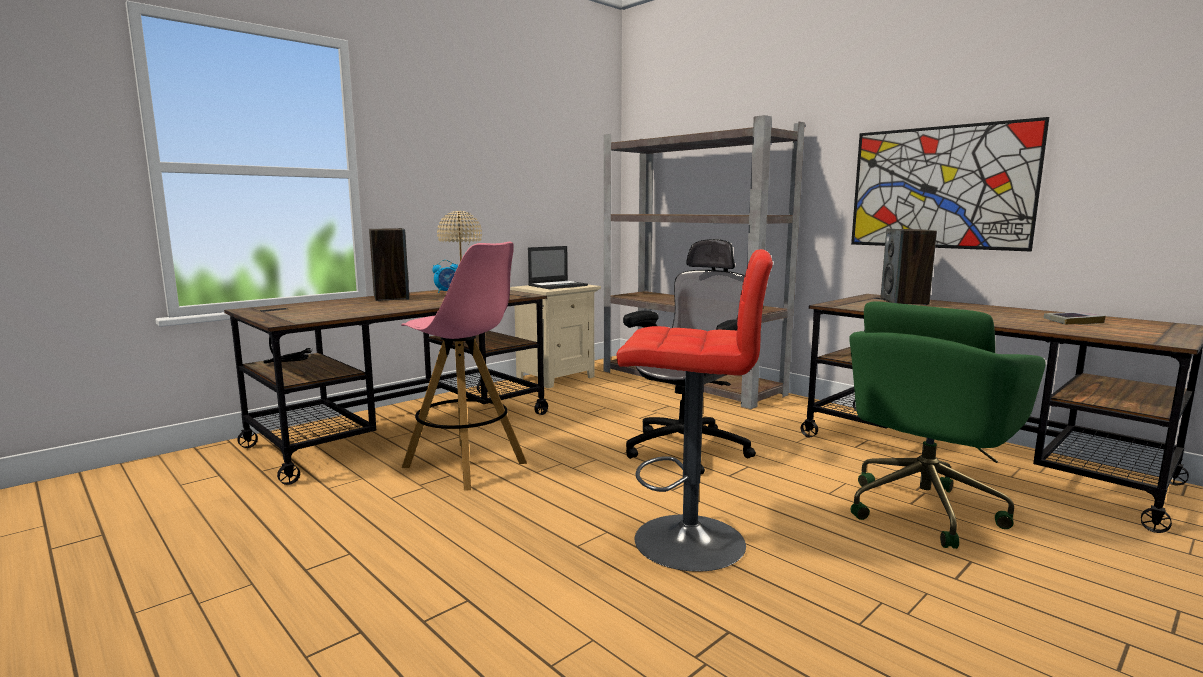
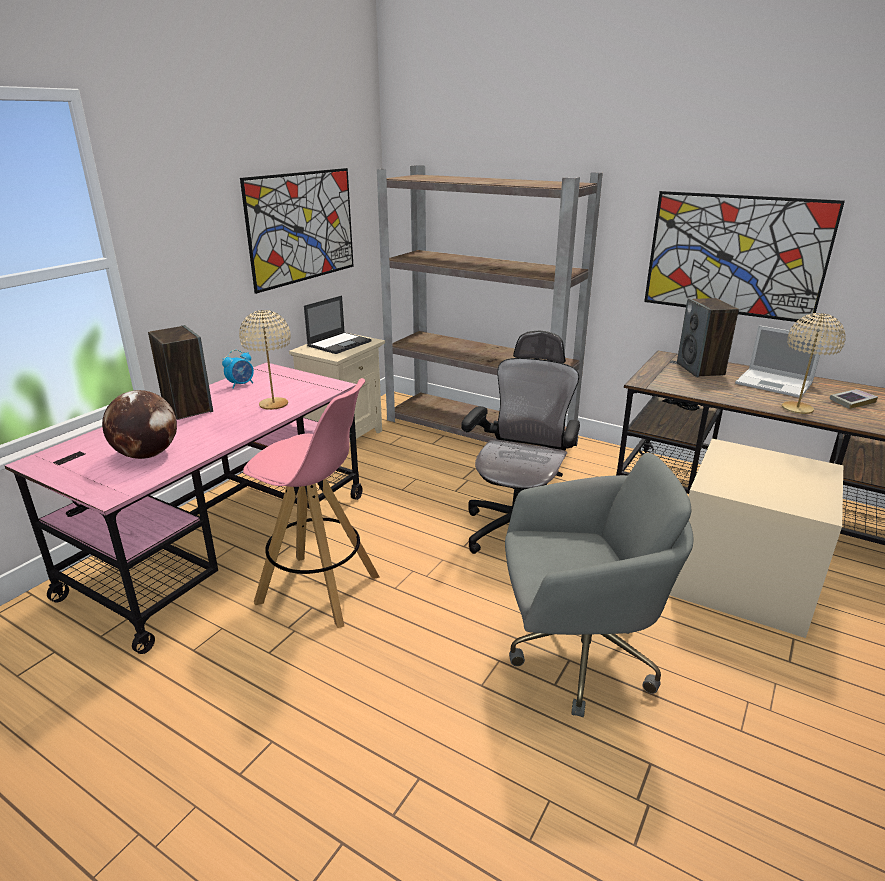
camera: 15 degrees left, 15 degrees up
brown desk [224,290,548,485] -> pink desk [5,362,363,654]
red stool [617,249,773,572] -> grey office chair [505,453,693,717]
green office chair [849,302,1046,549] -> beige storage box [670,439,843,638]
none -> globe [102,390,177,459]
none -> picture [240,168,354,294]
none -> laptop [735,325,823,398]
none -> beige table lamp [782,313,846,414]

